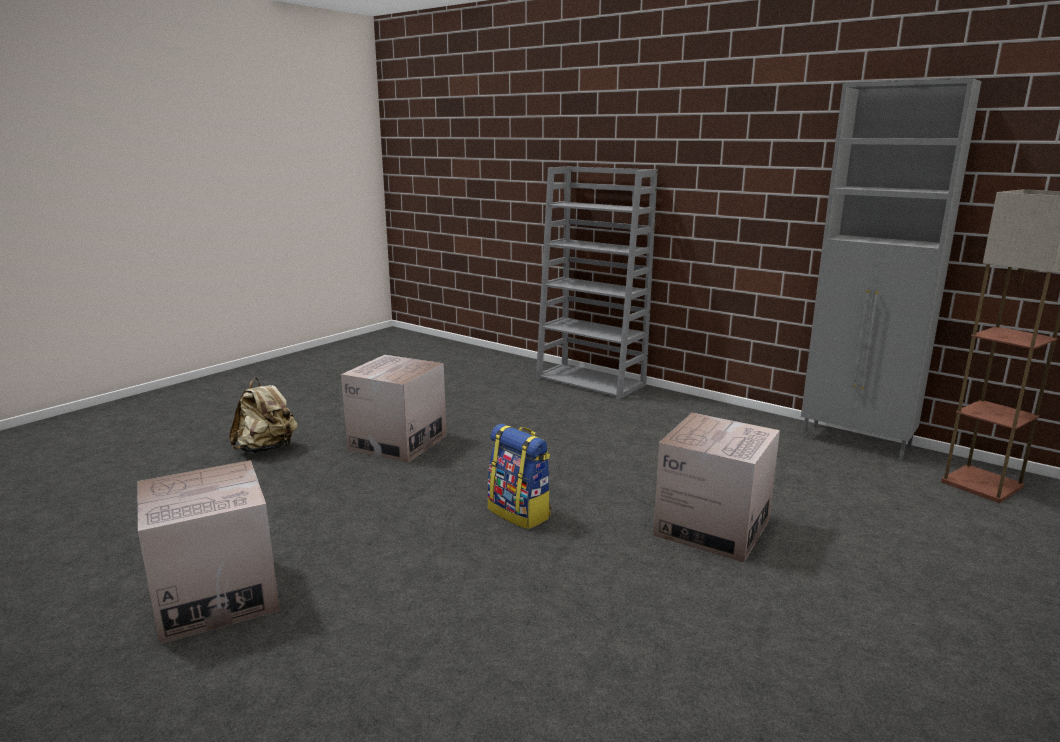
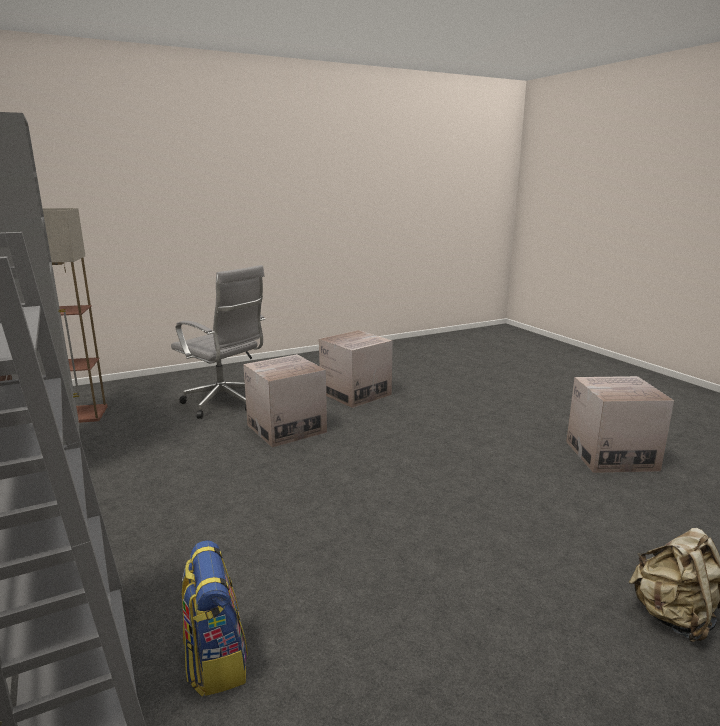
camera: 155 degrees left, 0 degrees up
cardboard box [341,355,447,463] -> cardboard box moved to [319,330,393,408]
backpack [487,424,551,529] -> backpack moved to [182,540,248,697]
none -> grey office chair [171,265,265,419]

